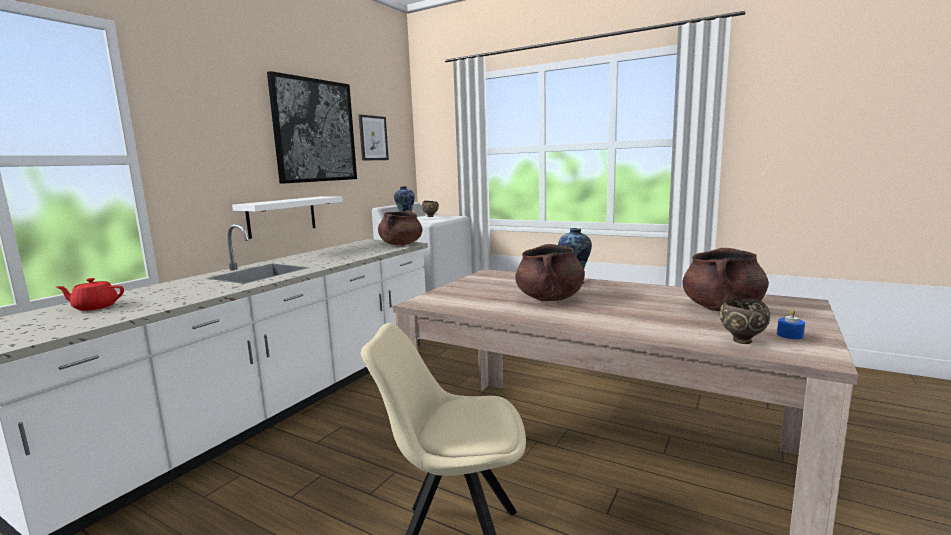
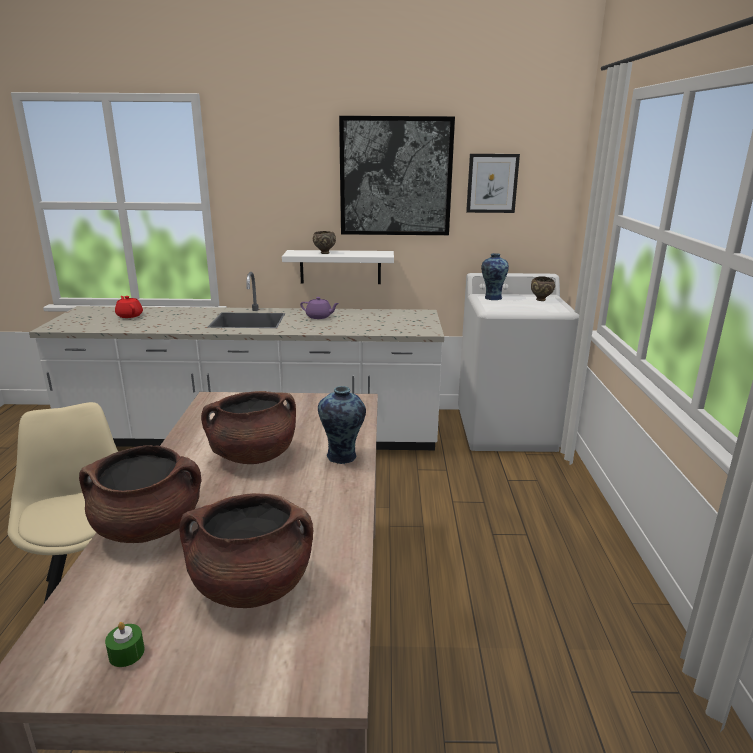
camera: 60 degrees right, 10 degrees up
brown cooking pot [378,210,422,245] -> brown cooking pot moved to [79,445,202,543]
brown bowl [719,298,770,344] -> brown bowl moved to [313,231,336,254]
blue candle [777,309,805,339] -> green candle [105,622,145,667]
none -> purple teapot [300,297,339,319]

